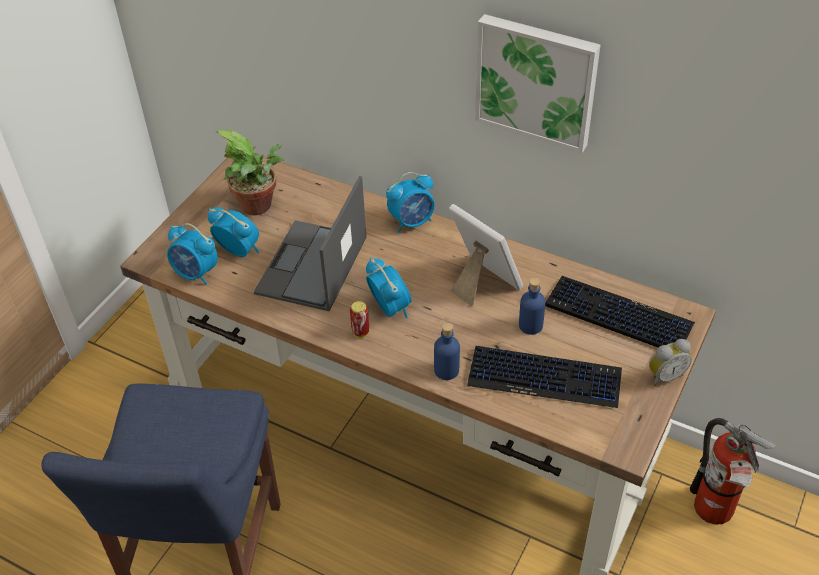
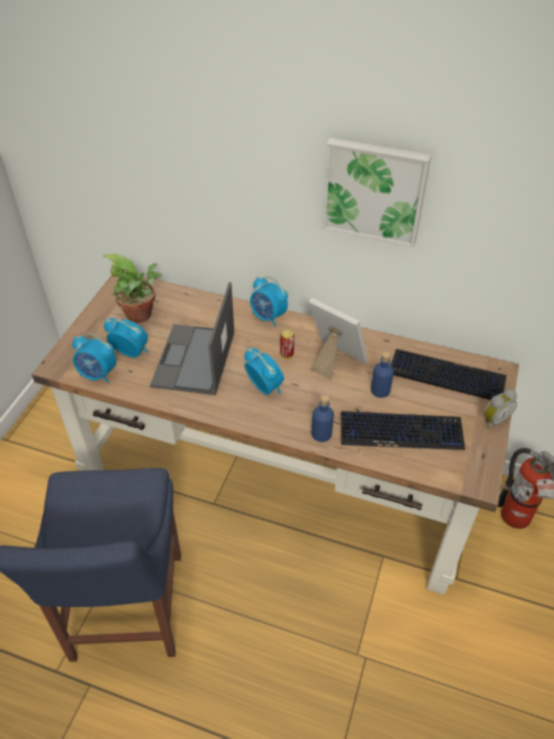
camera: 10 degrees left, 0 degrees up
can [350,301,369,338] -> can moved to [280,330,294,359]
alarm clock [386,172,434,233] -> alarm clock turned 75 degrees clockwise [250,276,288,326]

